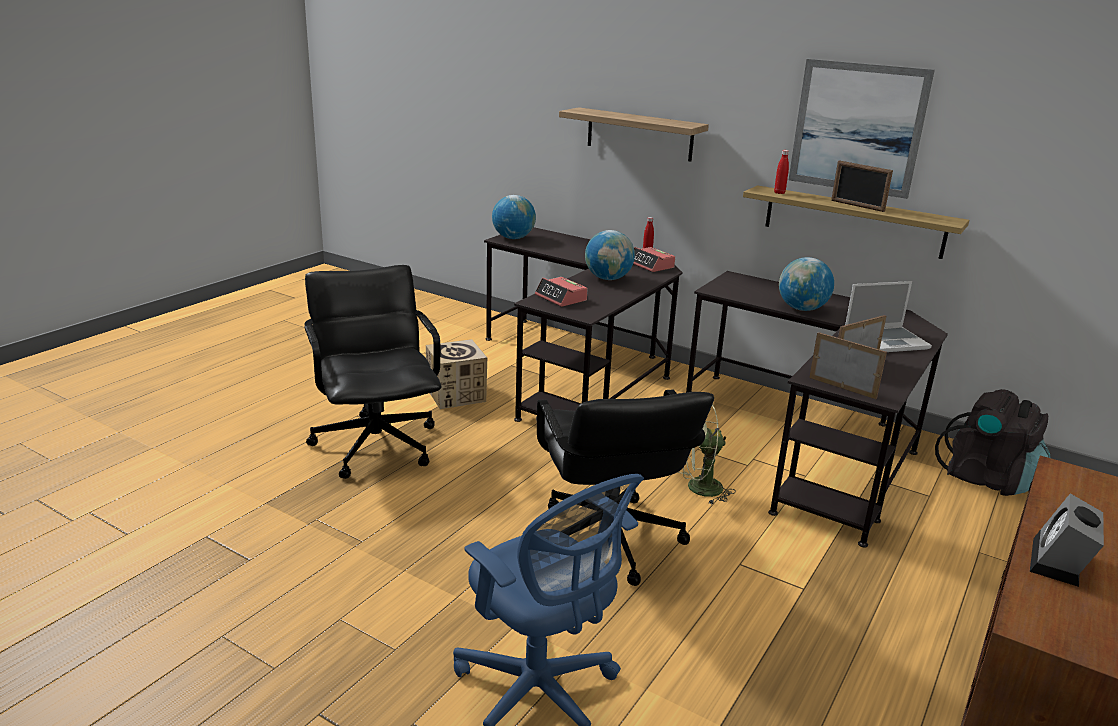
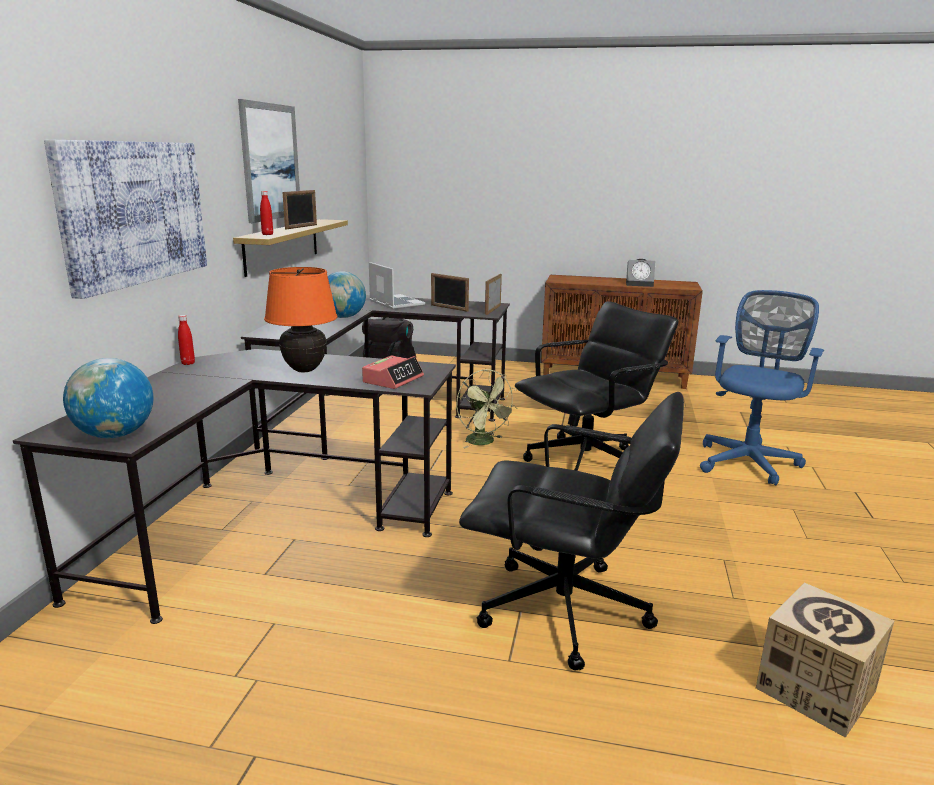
camera: 110 degrees left, 5 degrees down
black office chair [304,265,441,479] -> black office chair turned 120 degrees counterclockwise [459,392,684,671]
cardboard box [426,339,487,409] -> cardboard box moved to [756,583,894,738]
shelf [559,107,709,162] -> picture [44,139,207,299]
globe [585,230,635,280] -> orange table lamp [264,267,338,372]
alarm clock [633,247,675,272] -> none

